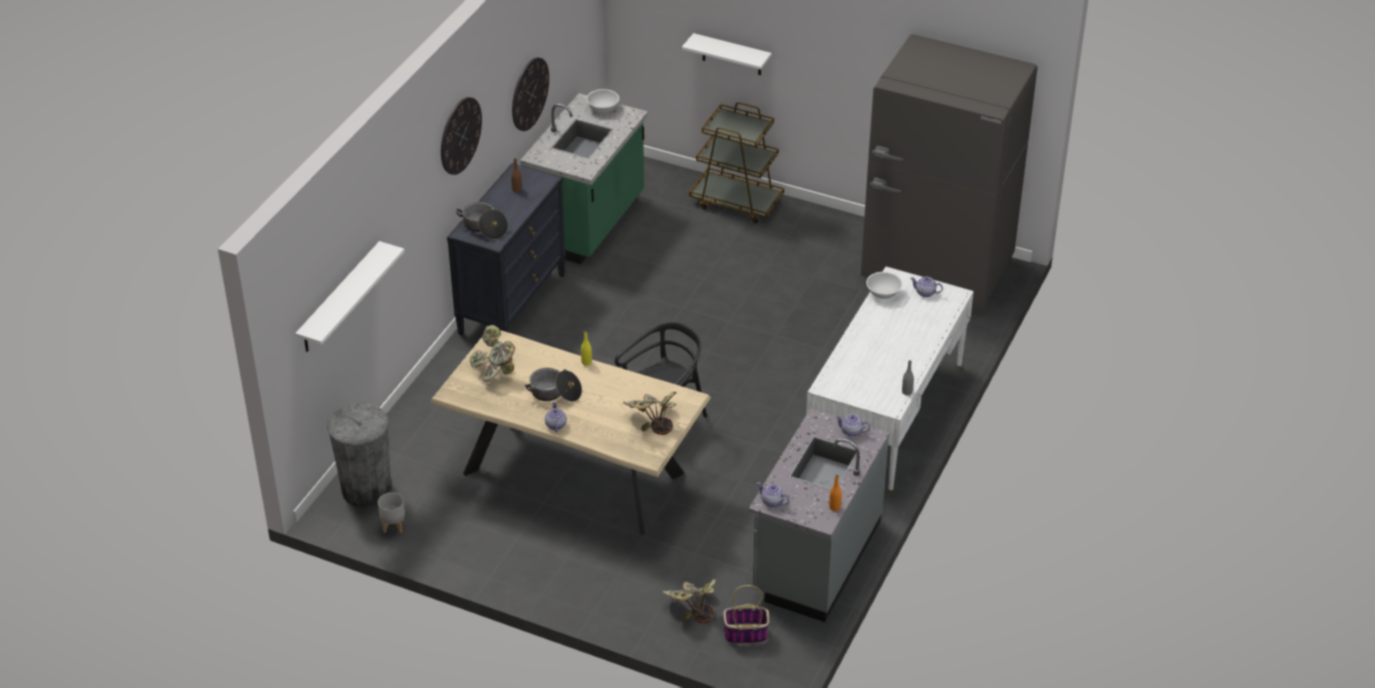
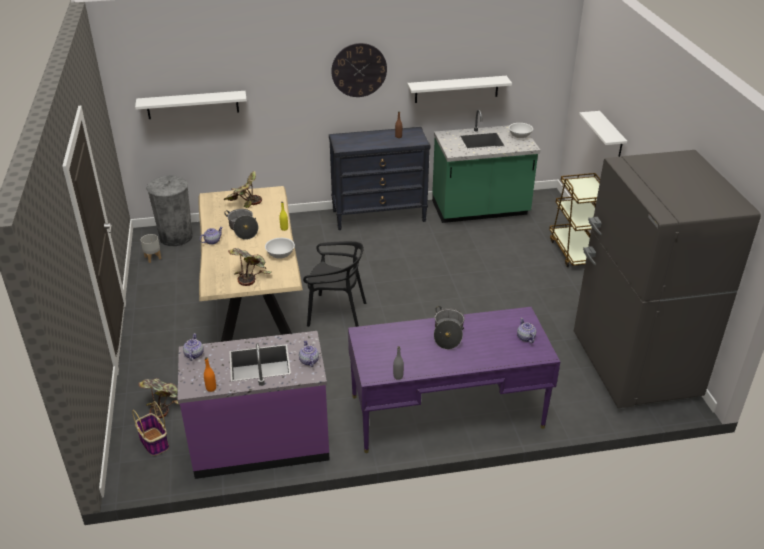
camera: 55 degrees right, 5 degrees down
cooking pot [456,202,508,240] -> cooking pot moved to [434,306,464,349]
wall clock [512,57,549,131] -> white shelf [407,76,512,103]
grey counter [749,408,890,622] -> purple counter [178,331,330,479]
white desk [806,266,974,494] -> purple desk [348,307,560,453]
white bowl [866,272,903,299] -> white bowl moved to [265,238,295,259]

